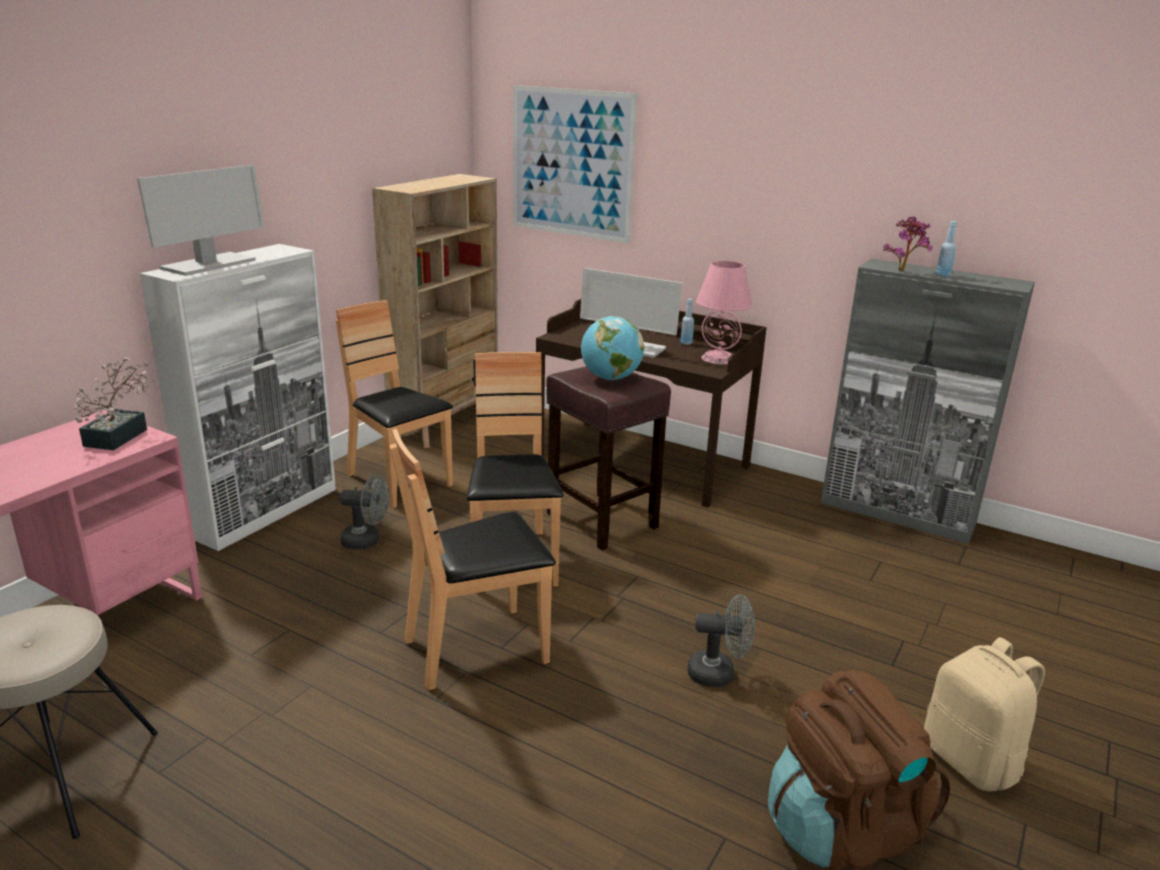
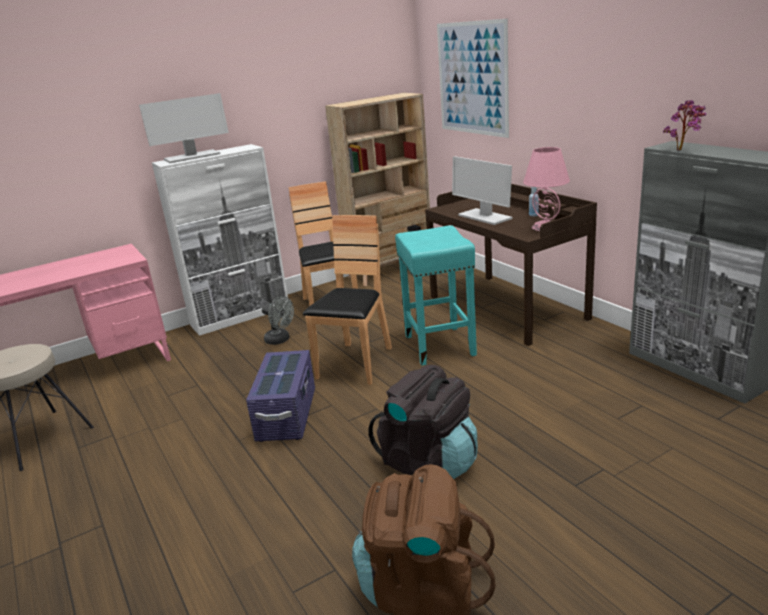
camera: 30 degrees right, 0 degrees up
potted plant [73,357,154,450] -> none
brown chair [389,428,556,690] -> purple storage box [246,350,315,442]
brown stool [546,366,671,550] -> turquoise stool [395,225,477,366]
globe [581,316,644,380] -> none
grey fan [687,595,755,687] -> black backpack [368,365,478,479]
beige backpack [924,637,1045,792] -> none
blue bottle [936,221,957,277] -> none

